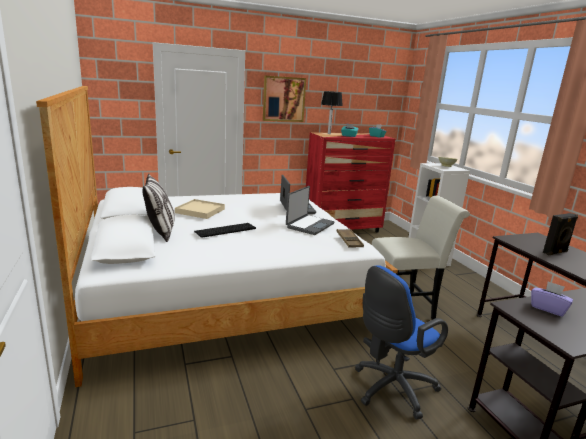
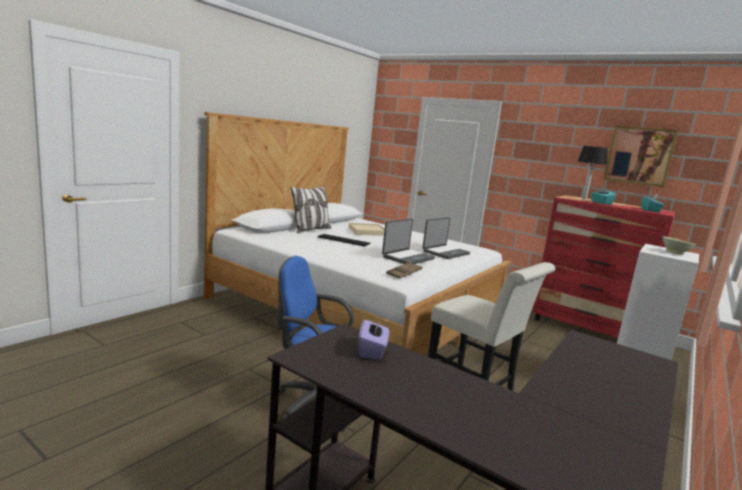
camera: 55 degrees right, 5 degrees down
picture [263,75,306,122] -> picture moved to [604,126,678,187]
laptop [286,186,335,235] -> laptop turned 45 degrees counterclockwise [382,219,435,264]
black speaker [543,213,578,255] -> none

